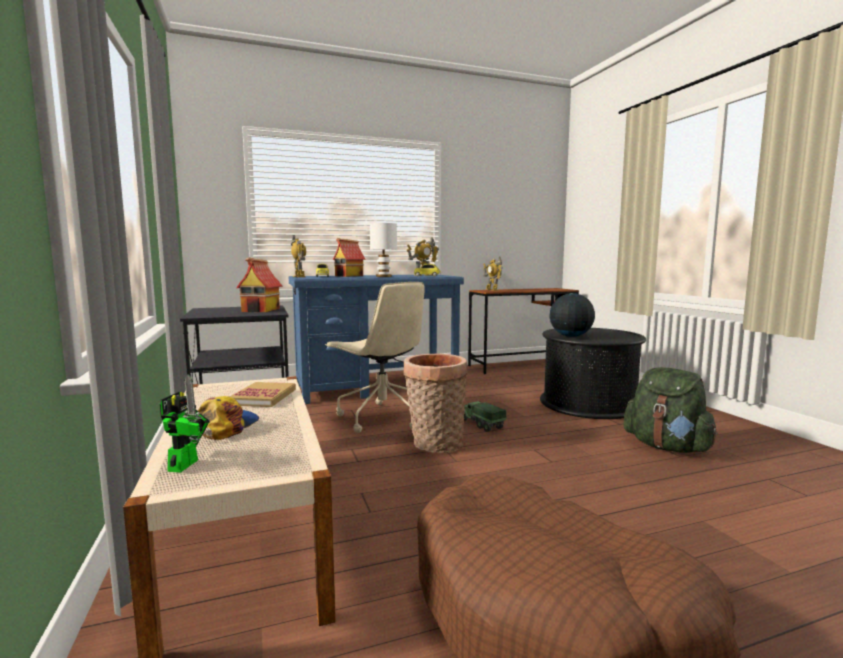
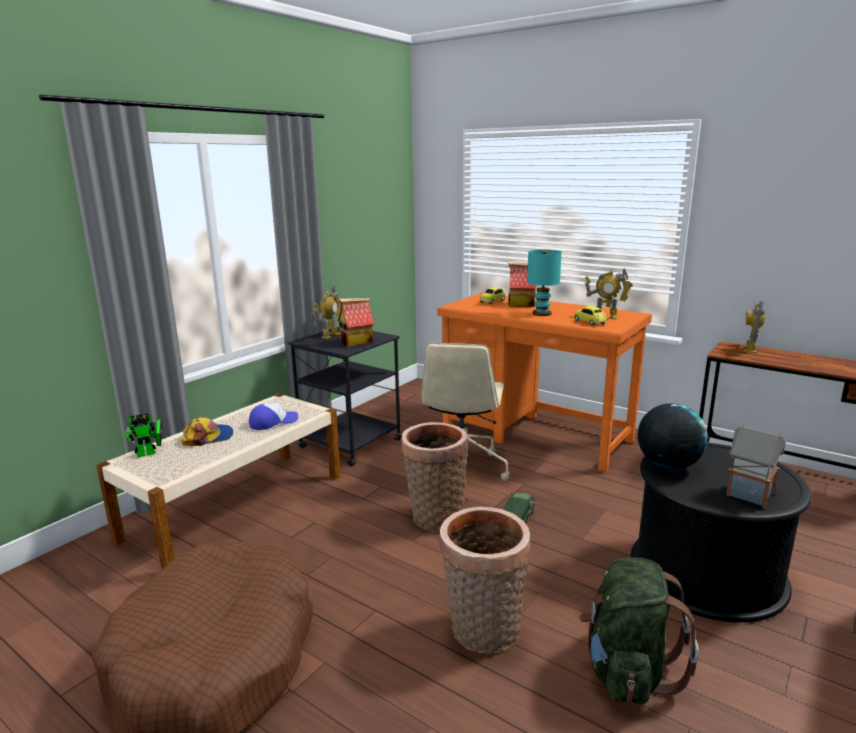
camera: 55 degrees right, 10 degrees up
book [230,382,296,407] -> cap [249,403,298,430]
blue desk [289,275,464,404] -> orange desk [437,293,652,473]
toy robot [291,235,306,277] -> toy robot moved to [313,286,341,339]
white table lamp [370,223,397,277] -> turquoise table lamp [527,249,562,316]
none -> basket [439,507,530,654]
none -> toy house [726,425,786,508]

